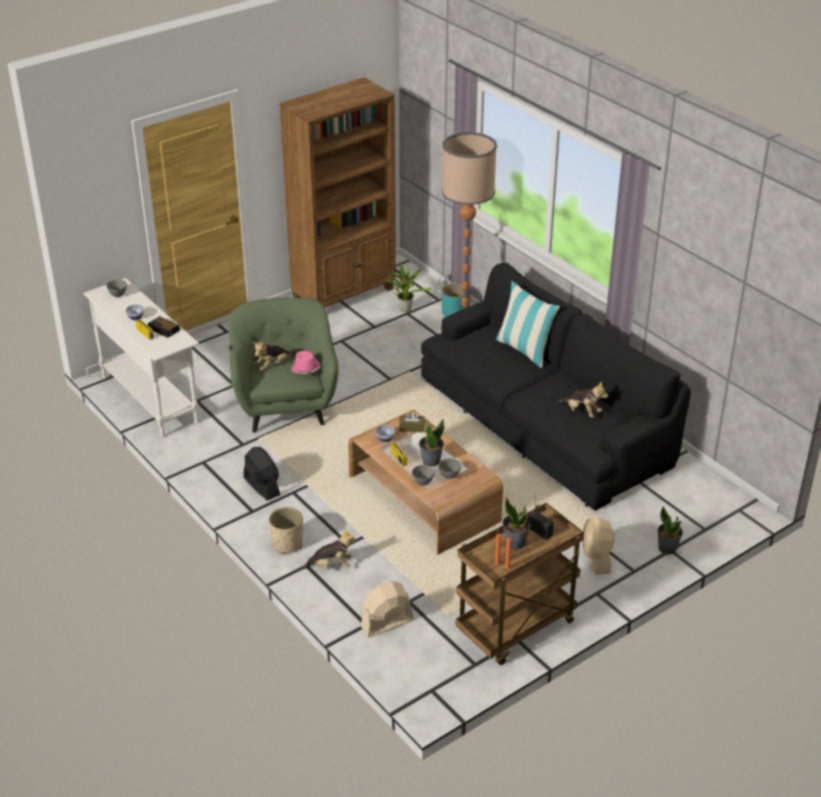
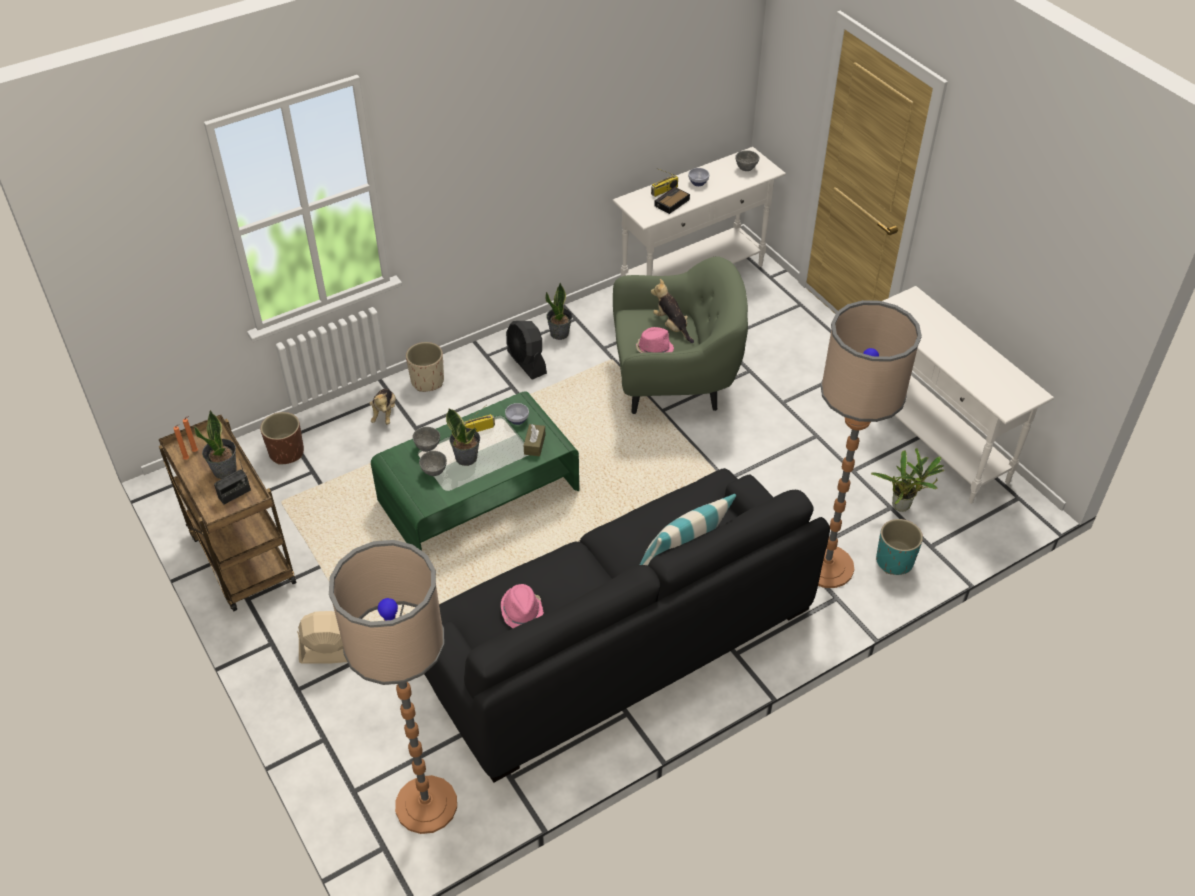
camera: 95 degrees right, 10 degrees up
black fan [243,447,281,501] -> black fan turned 90 degrees clockwise [506,321,547,380]
brown bookcase [279,78,396,308] -> white console table [883,286,1054,504]
brown coffee table [348,410,503,555] -> green coffee table [371,391,579,551]
beige fan [361,581,414,637] -> brown planter [260,412,304,465]
plush toy [557,381,608,417] -> pink hat [501,584,544,628]
potted plant [658,506,683,554] -> potted plant moved to [545,282,572,340]
none -> floor lamp [329,540,457,834]

